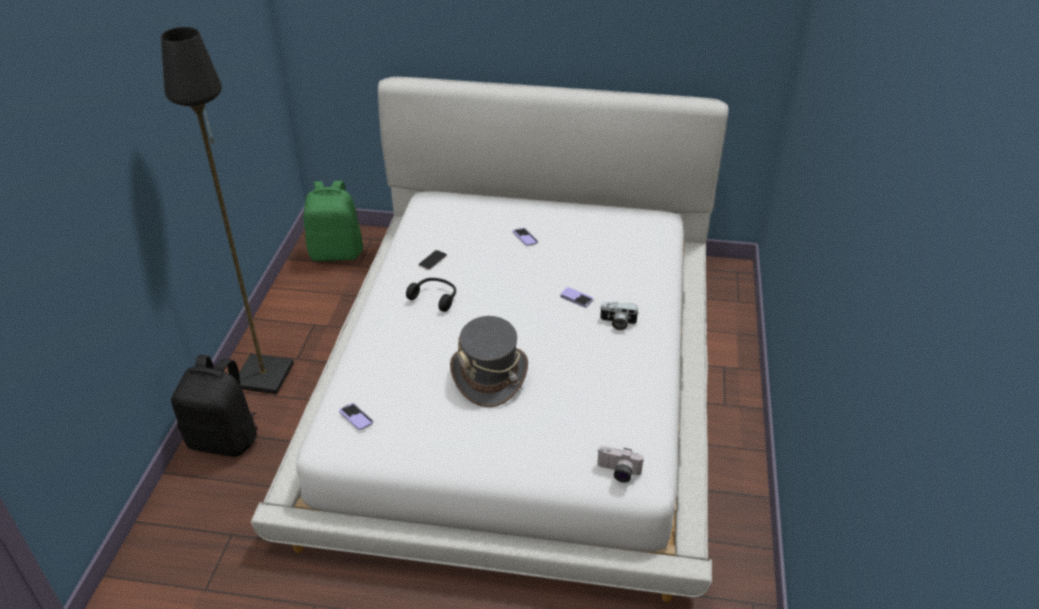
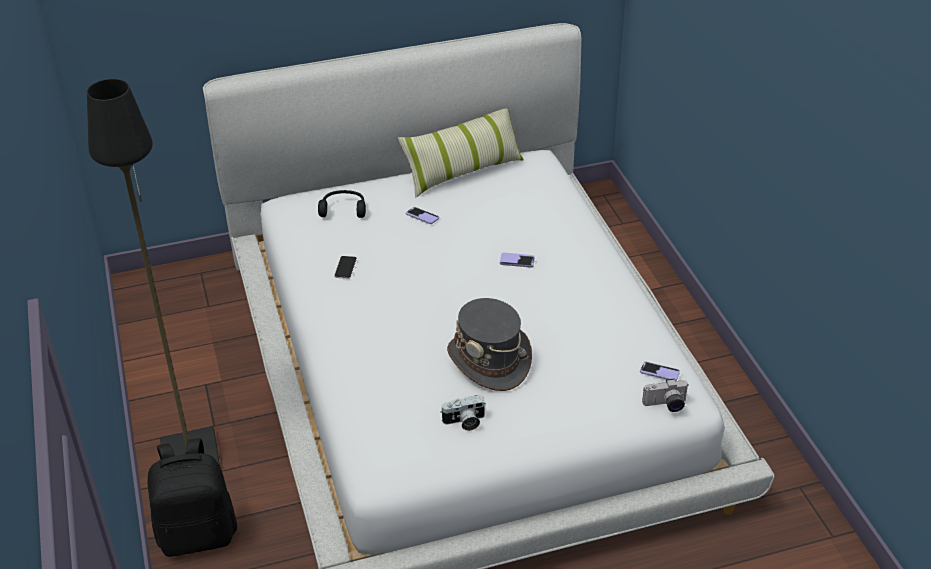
camera: 25 degrees left, 0 degrees up
green backpack [303,181,363,261] -> none
phone [339,403,373,430] -> phone moved to [640,362,680,381]
black headphones [406,278,456,312] -> black headphones moved to [318,190,366,218]
camera [600,302,639,330] -> camera moved to [440,395,485,431]
none -> pillow [398,108,524,197]

